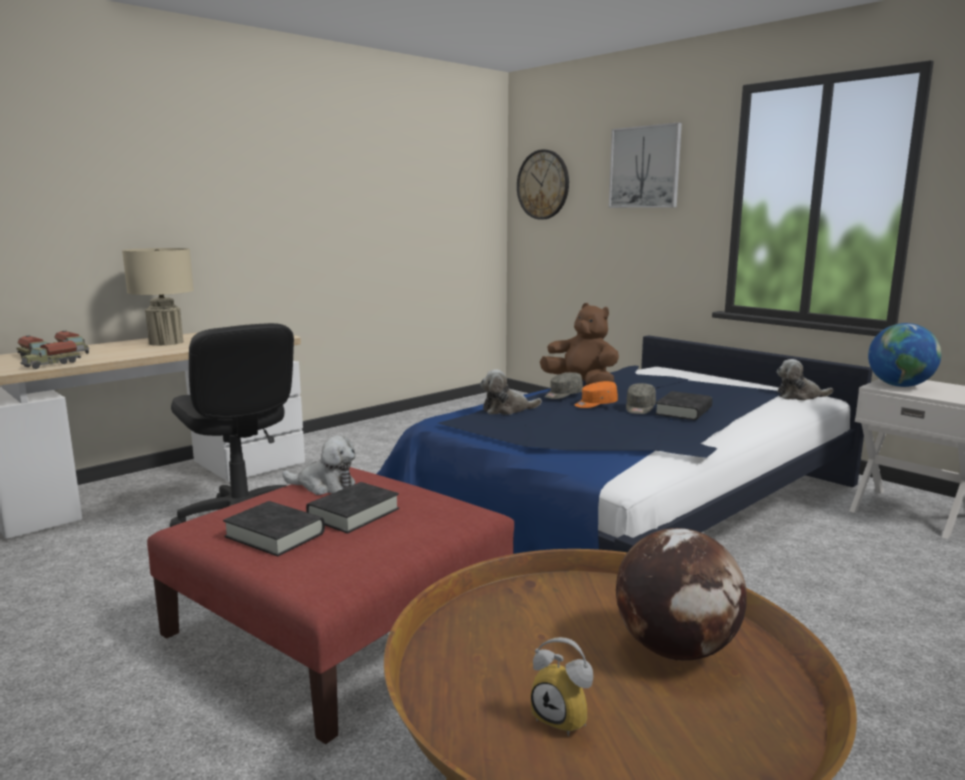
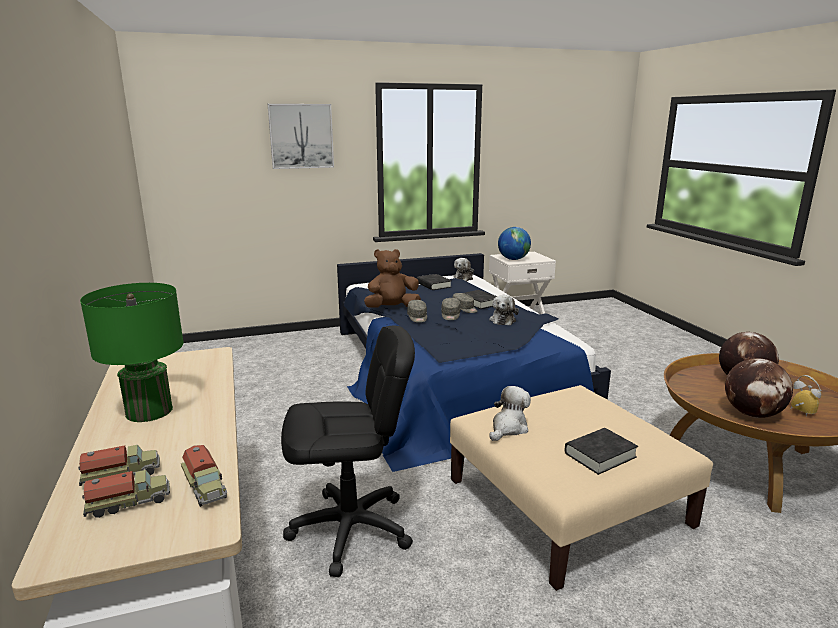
camera: 65 degrees left, 5 degrees up
beige table lamp [122,248,194,346] -> green table lamp [80,283,184,422]
red ottoman [147,467,514,744] -> beige ottoman [450,385,713,591]
black book [306,482,399,533] -> black book moved to [417,274,452,290]
plush toy [480,369,542,415] -> plush toy moved to [489,295,519,325]
wall clock [517,150,569,220] -> none
alarm clock [531,637,593,736] -> alarm clock turned 90 degrees counterclockwise [790,375,822,416]
orange cap [574,381,618,408] -> grey cap [441,298,460,320]
none -> globe [725,358,793,418]

